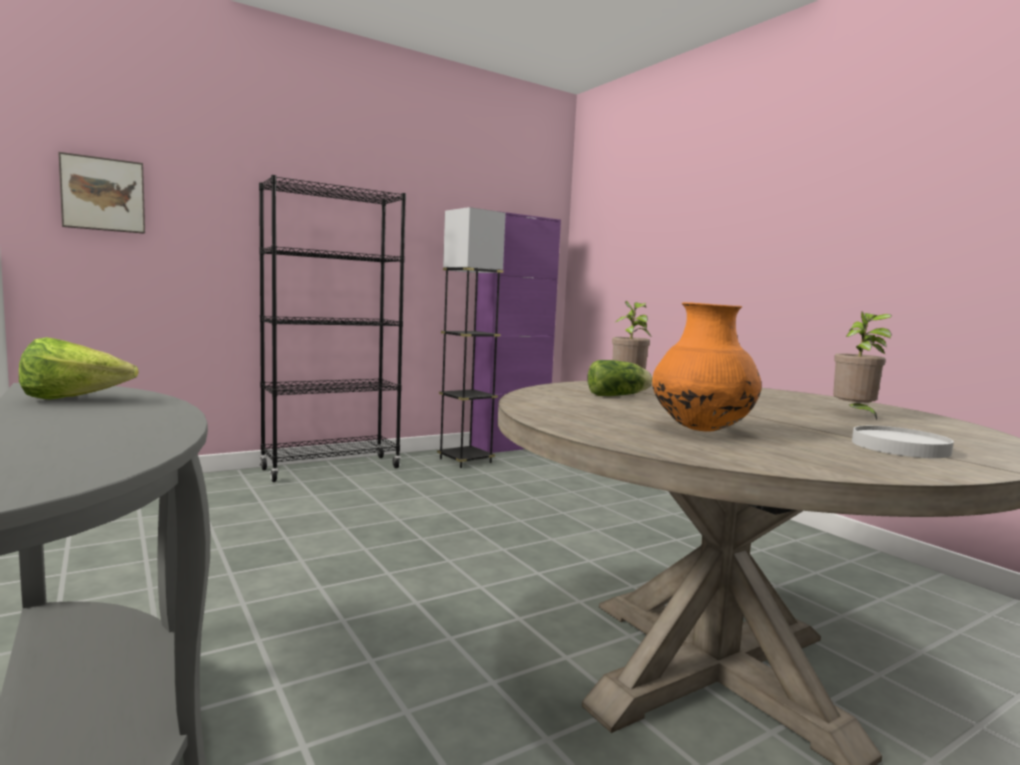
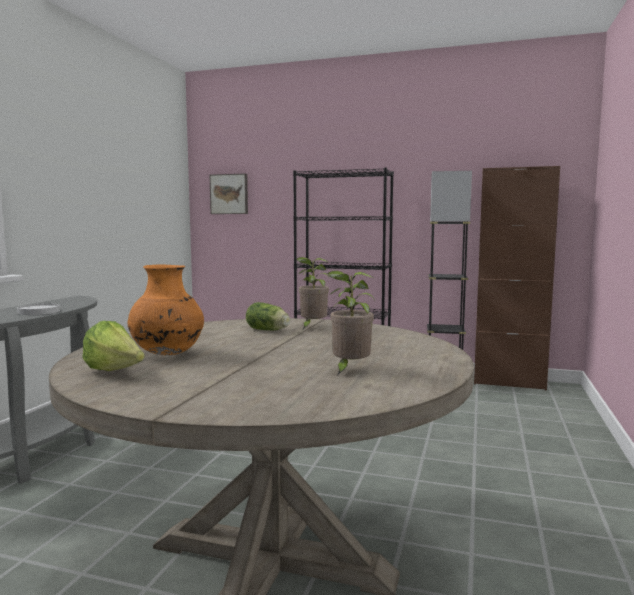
camera: 50 degrees right, 0 degrees up
lettuce [19,337,138,400] -> lettuce moved to [82,321,145,371]
purple cabinet [471,211,561,453] -> brown cabinet [474,166,560,391]
white plate [852,426,954,458] -> white plate moved to [17,303,60,315]

